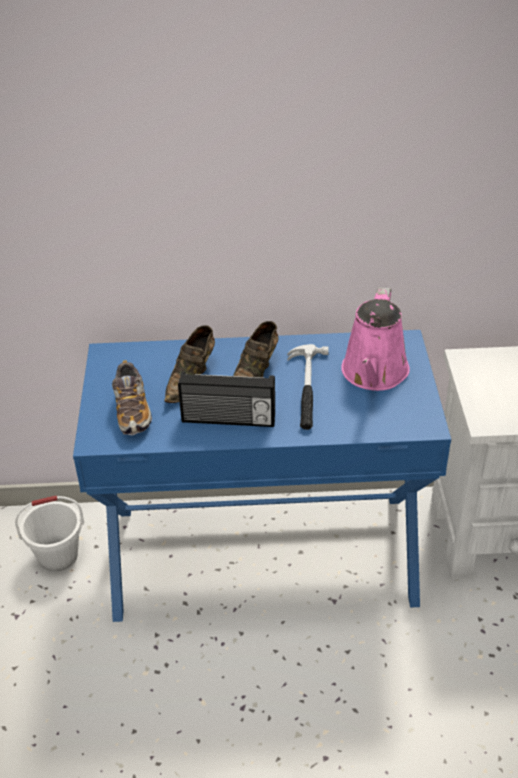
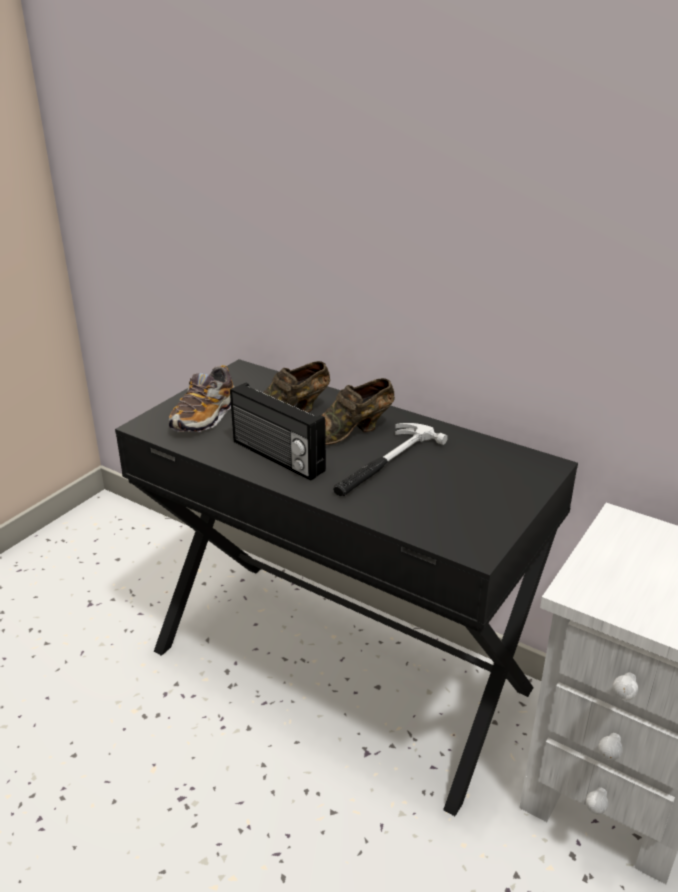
camera: 35 degrees right, 10 degrees down
white bucket [15,495,84,572] -> none
blue desk [73,330,451,622] -> black desk [115,359,578,816]
pink watering can [341,287,410,391] -> none

